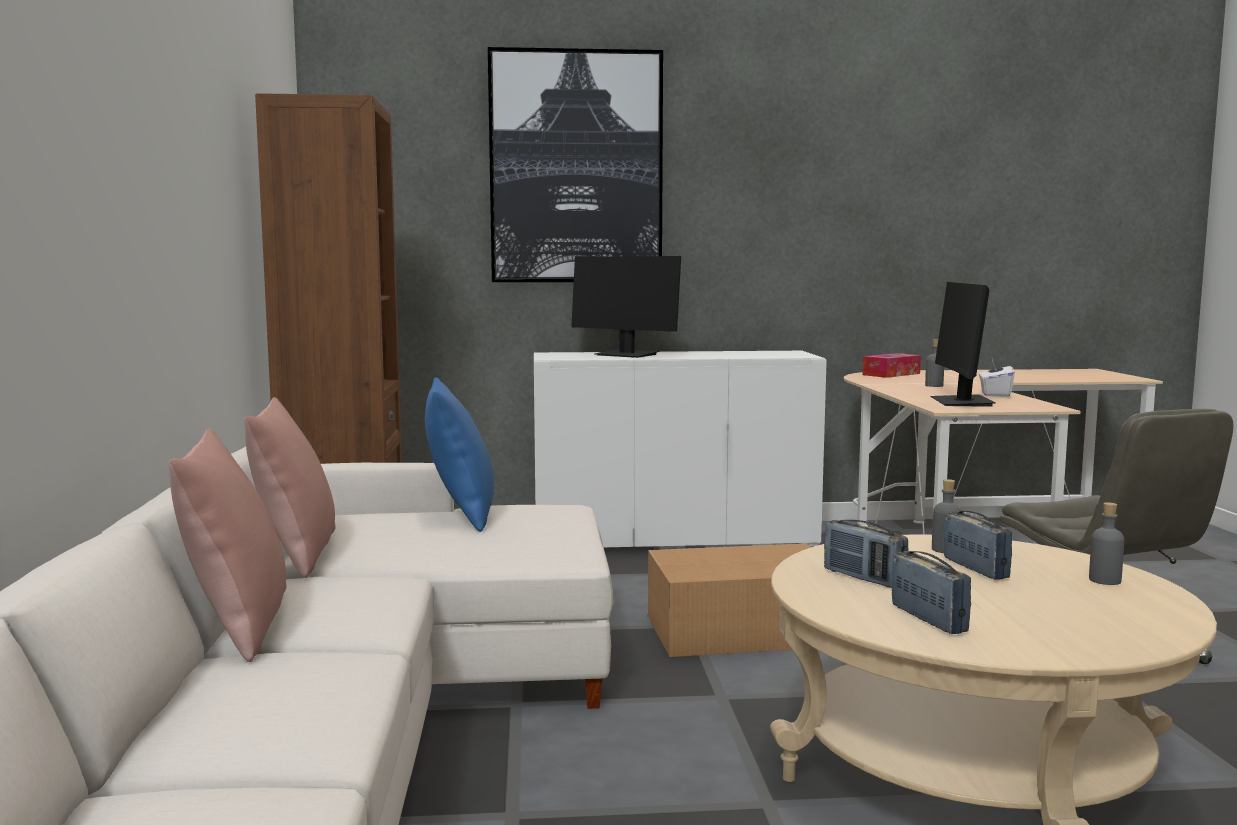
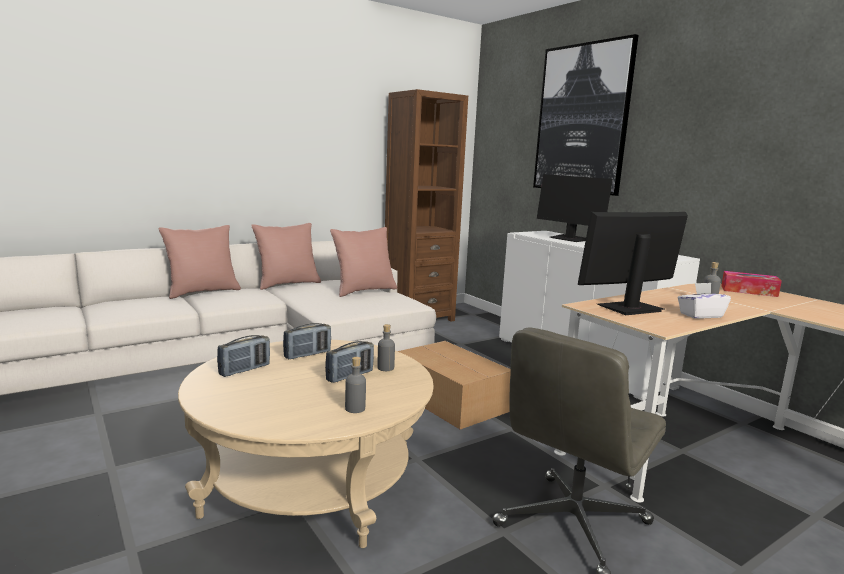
camera: 60 degrees right, 5 degrees up
blue pillow [425,377,494,532] -> pink pillow [330,227,397,297]
monitor [571,256,681,358] -> monitor turned 45 degrees counterclockwise [537,174,613,242]
radio [824,520,908,588] -> radio turned 150 degrees counterclockwise [283,323,331,359]

